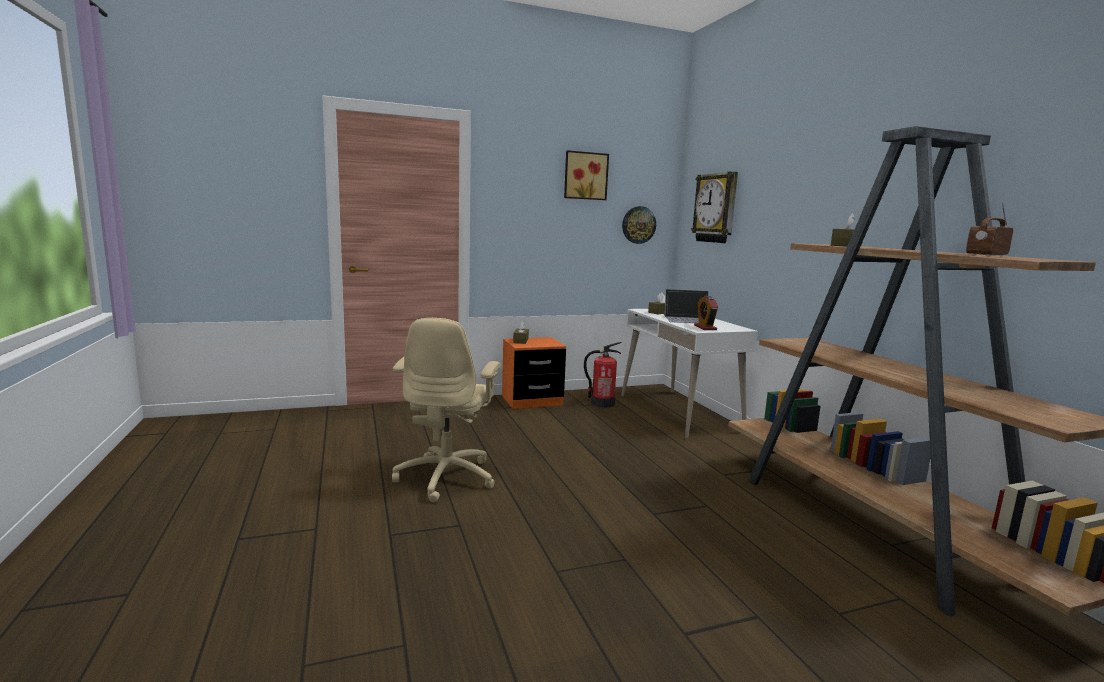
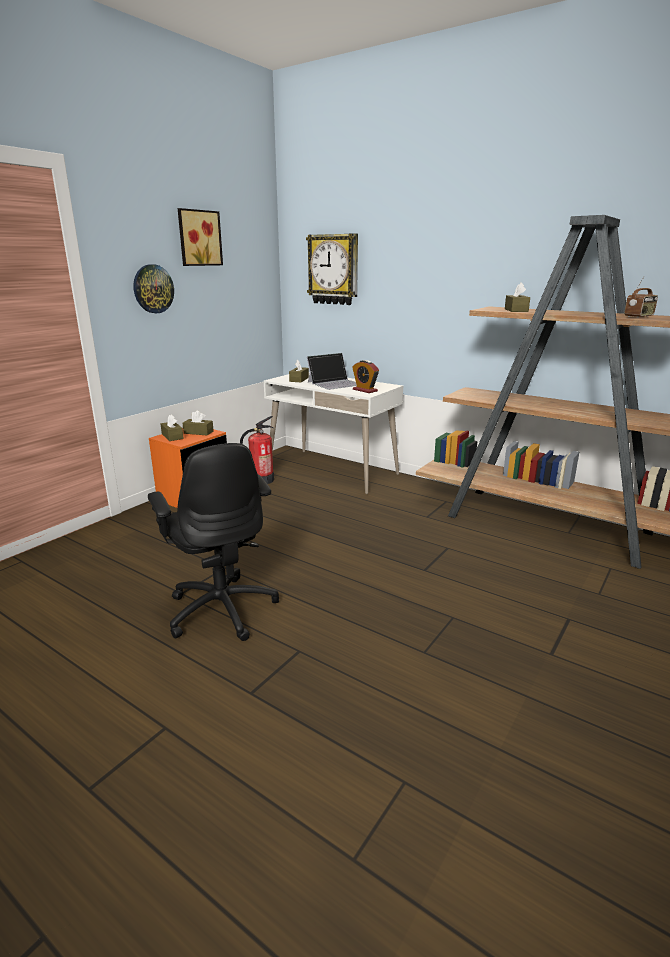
camera: 35 degrees left, 10 degrees up
beige office chair [392,318,500,502] -> black office chair [148,443,279,641]
wall clock [622,206,656,244] -> wall clock moved to [133,264,174,313]
radio [966,202,1013,256] -> radio turned 150 degrees counterclockwise [624,277,658,318]
none -> brown tissue box [183,411,214,435]

